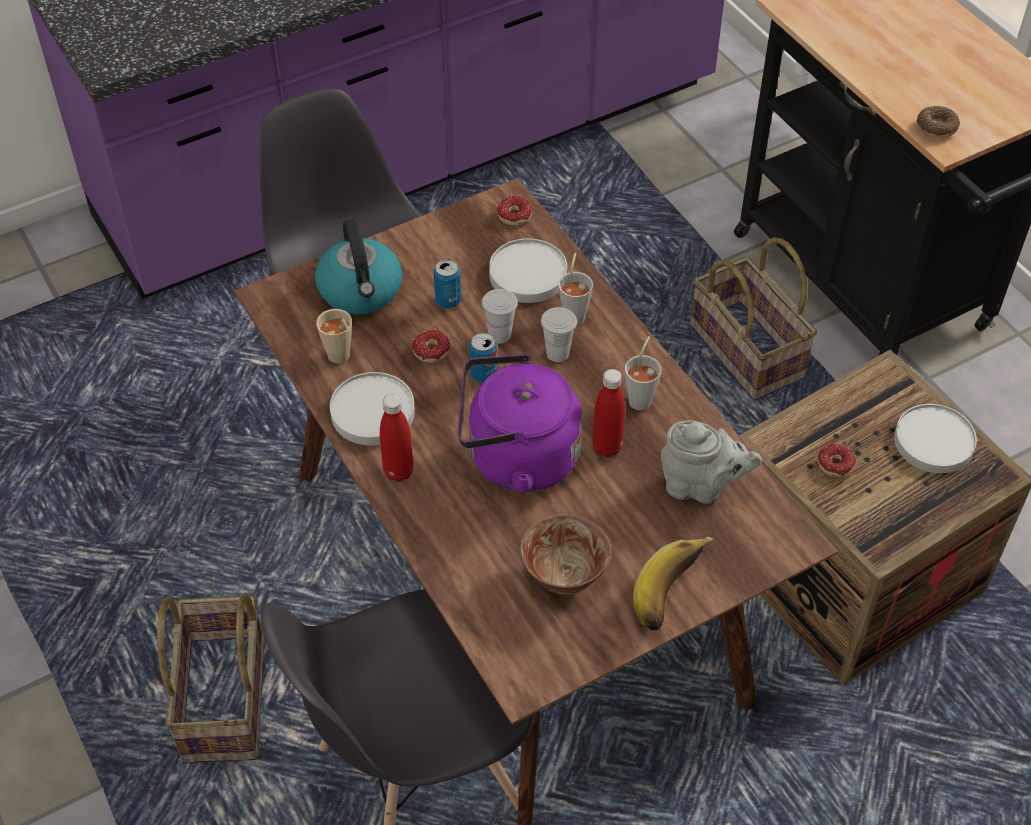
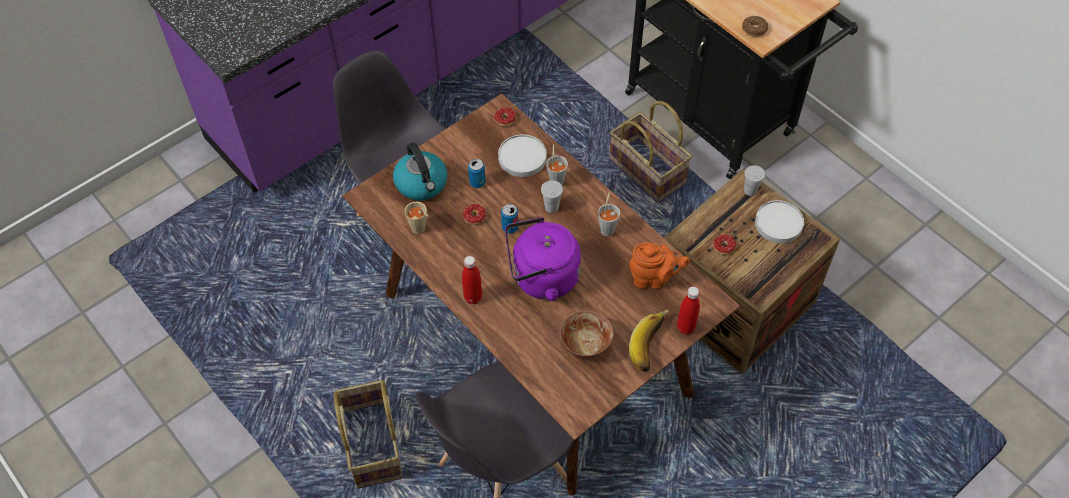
camera: 10 degrees left, 5 degrees up
white plate [330,372,415,445] -> none
white cup [482,289,518,344] -> white cup moved to [744,165,765,196]
red bottle [592,369,625,457] -> red bottle moved to [677,286,700,335]
grey teapot [661,420,762,504] -> orange teapot [630,243,690,289]

